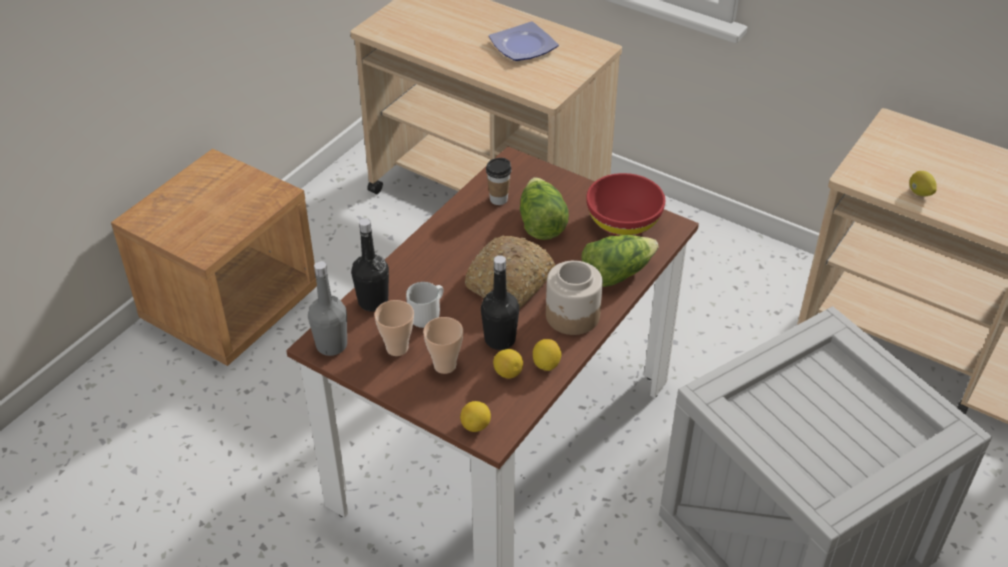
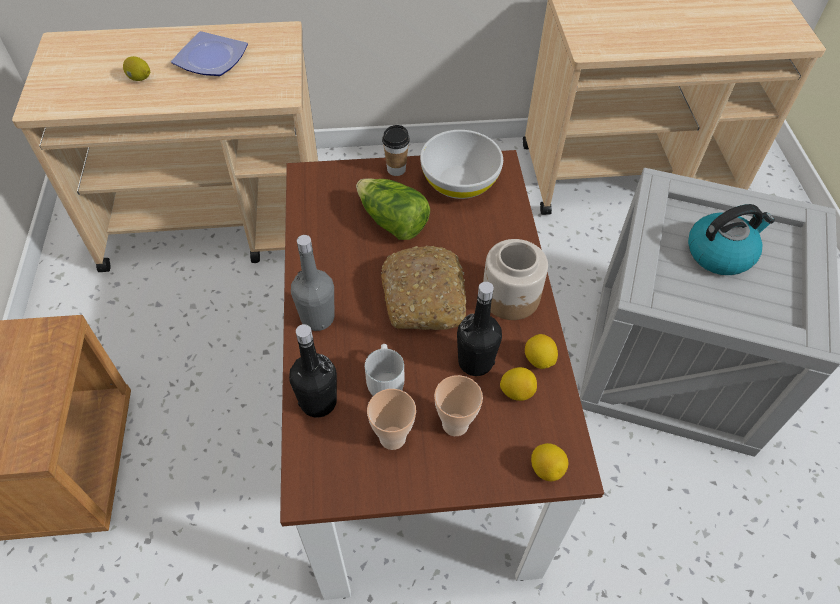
camera: 40 degrees left, 10 degrees up
grey bottle [308,261,347,356] -> grey bottle moved to [291,235,334,331]
cup [486,158,512,205] -> cup moved to [382,125,410,176]
lettuce [581,235,658,287] -> none
red bowl [586,173,665,236] -> white bowl [420,130,503,199]
lemon [909,171,937,196] -> lemon moved to [123,56,150,81]
none -> kettle [688,204,775,275]

